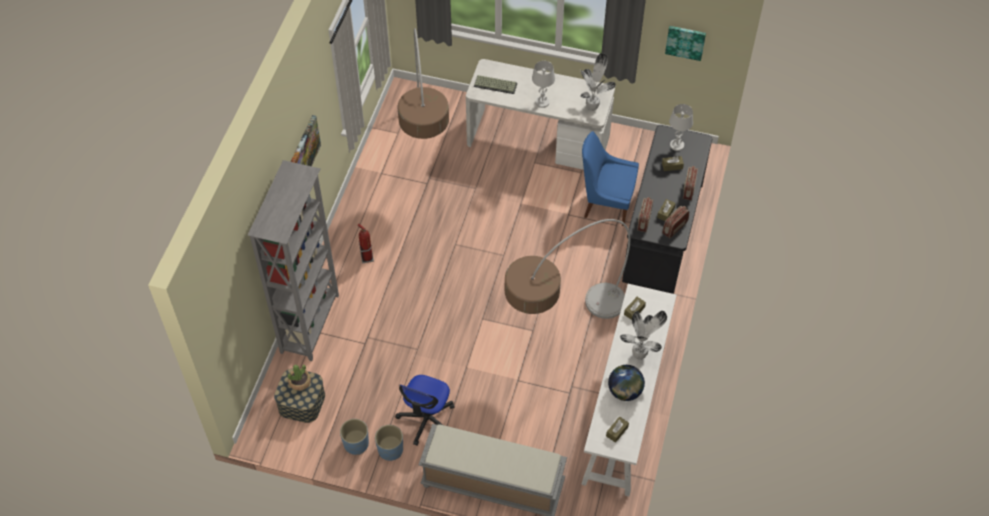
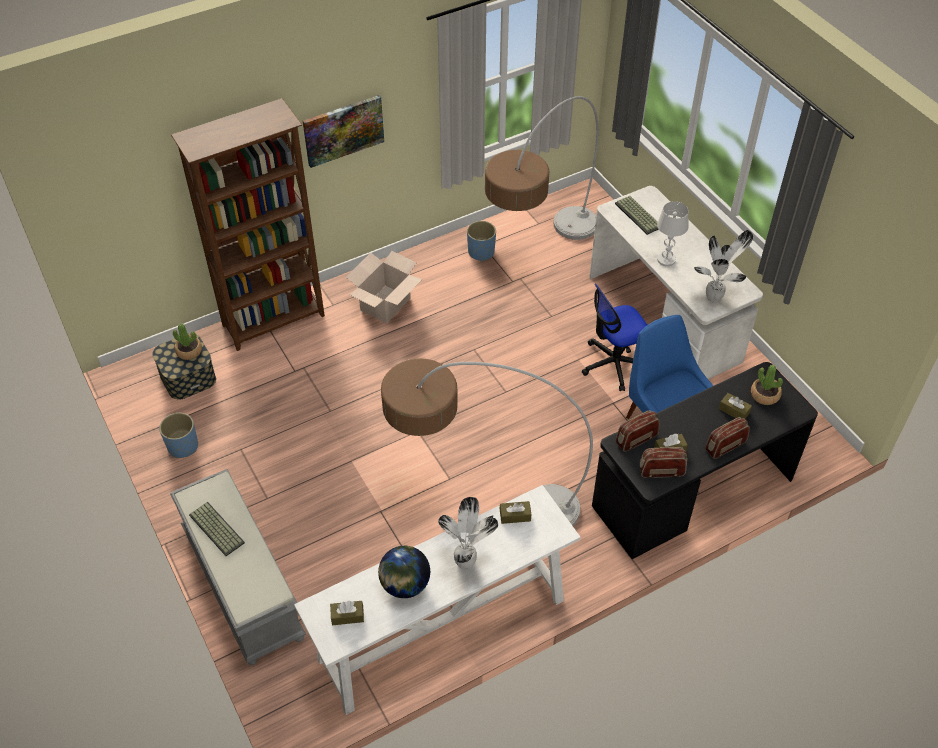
camera: 45 degrees right, 5 degrees down
grey bookcase [248,160,339,361] -> brown bookcase [171,98,325,351]
fire extinguisher [357,223,374,263] -> cardboard box [346,251,422,324]
blue planter [375,425,403,461] -> blue planter moved to [467,221,496,261]
office chair [396,375,455,446] -> office chair moved to [582,284,647,391]
picture [665,26,706,61] -> none
white table lamp [669,104,693,151] -> potted plant [751,365,783,405]
none -> keyboard [189,502,245,556]

